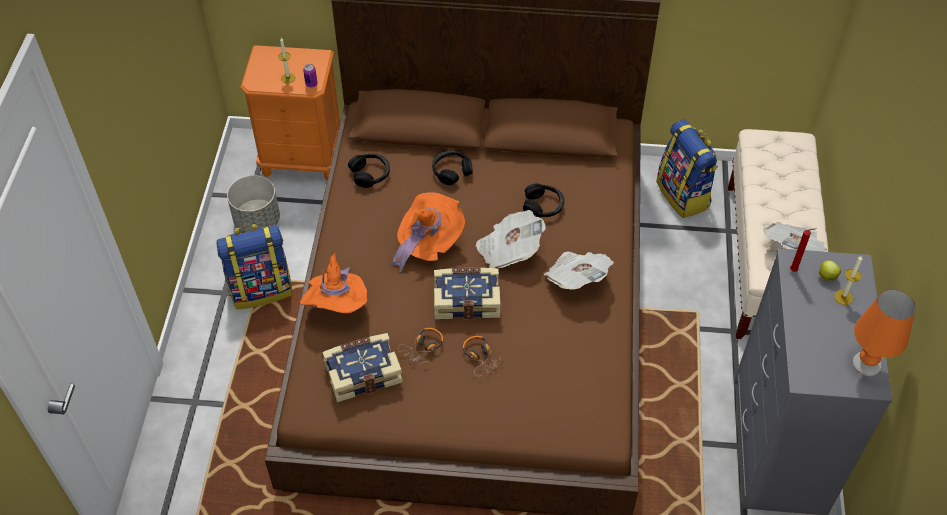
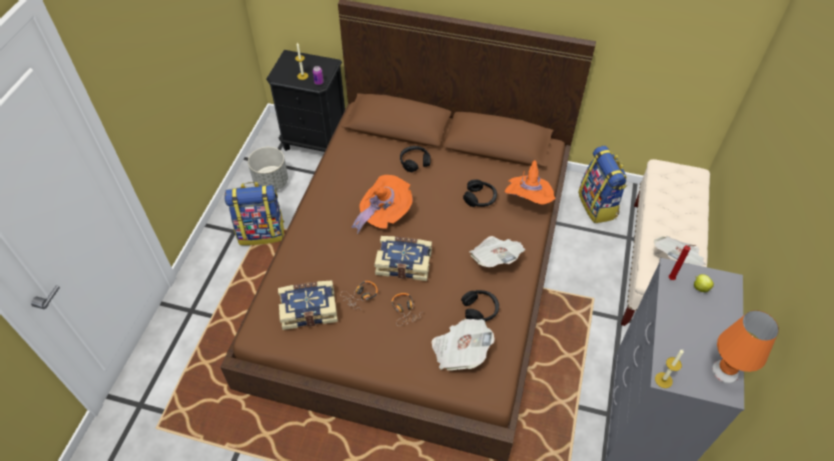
camera: 10 degrees right, 0 degrees up
orange nightstand [240,45,340,180] -> black nightstand [266,50,345,152]
orange hat [300,253,367,313] -> orange hat moved to [504,160,555,204]
black headphones [348,154,390,188] -> black headphones moved to [461,290,499,321]
newspaper [476,210,546,268] -> newspaper moved to [431,319,494,370]
candle [834,256,862,305] -> candle moved to [655,350,684,388]

